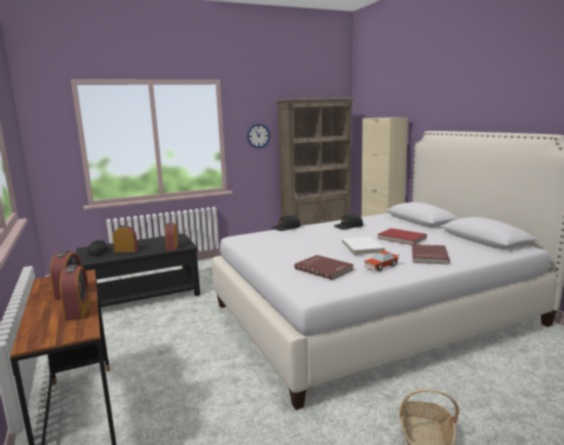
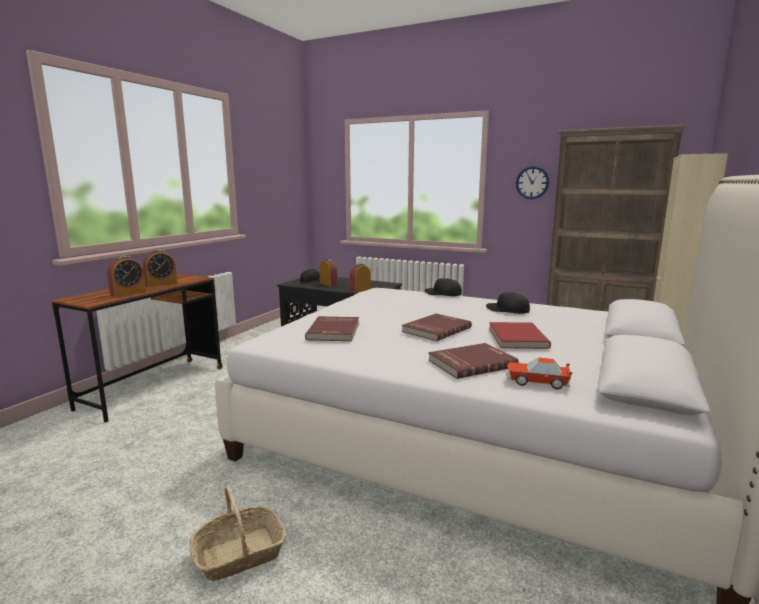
camera: 50 degrees right, 0 degrees up
white book [342,236,385,255] -> red book [402,314,472,341]
toy car [364,251,399,271] -> toy car moved to [506,358,573,389]

